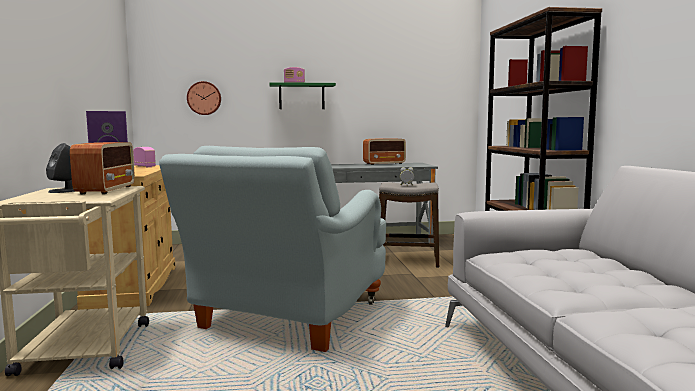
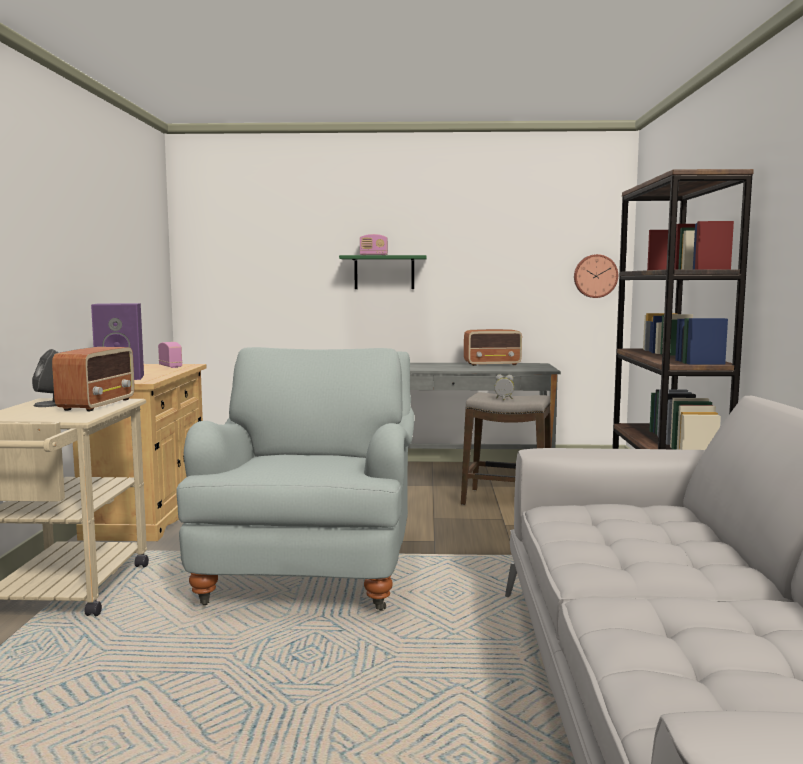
camera: 10 degrees right, 0 degrees up
grey armchair [159,146,386,352] -> grey armchair turned 150 degrees clockwise [176,347,415,611]
wall clock [187,81,221,115] -> wall clock moved to [574,254,618,298]

